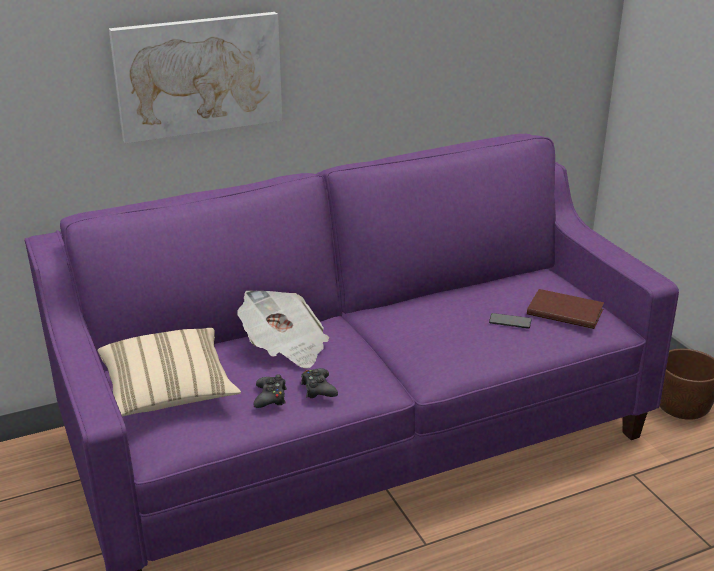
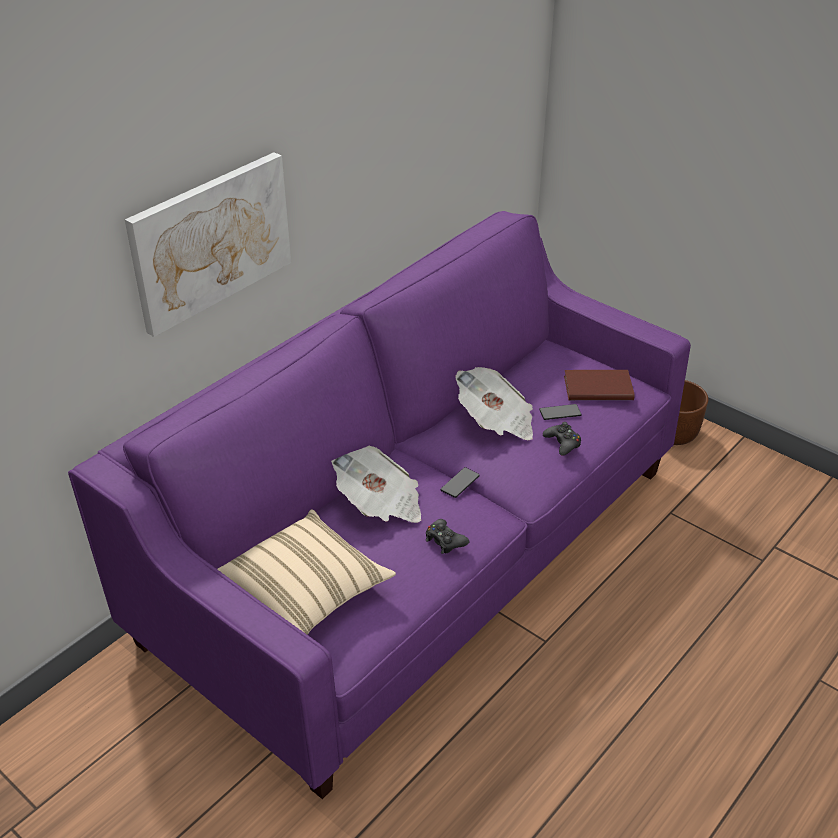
camera: 25 degrees left, 10 degrees up
black game controller [253,374,287,408] -> black game controller moved to [543,422,581,456]
none -> phone [441,467,480,498]
none -> newspaper [455,367,533,440]

